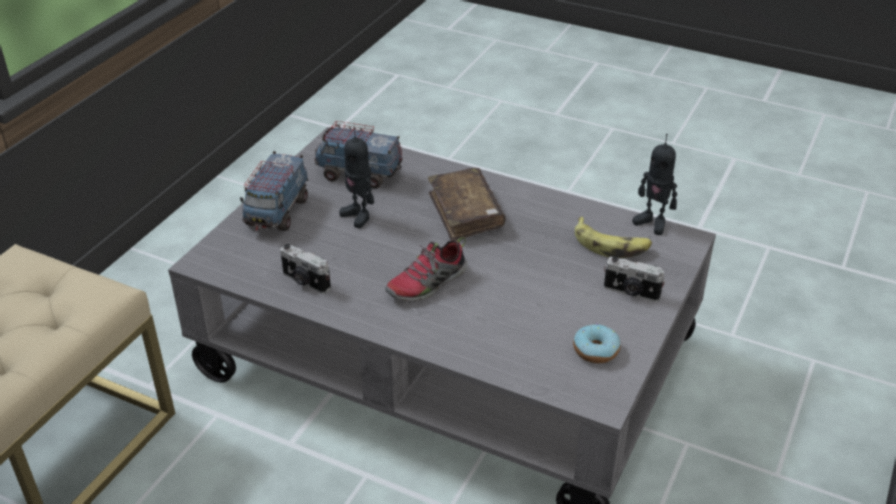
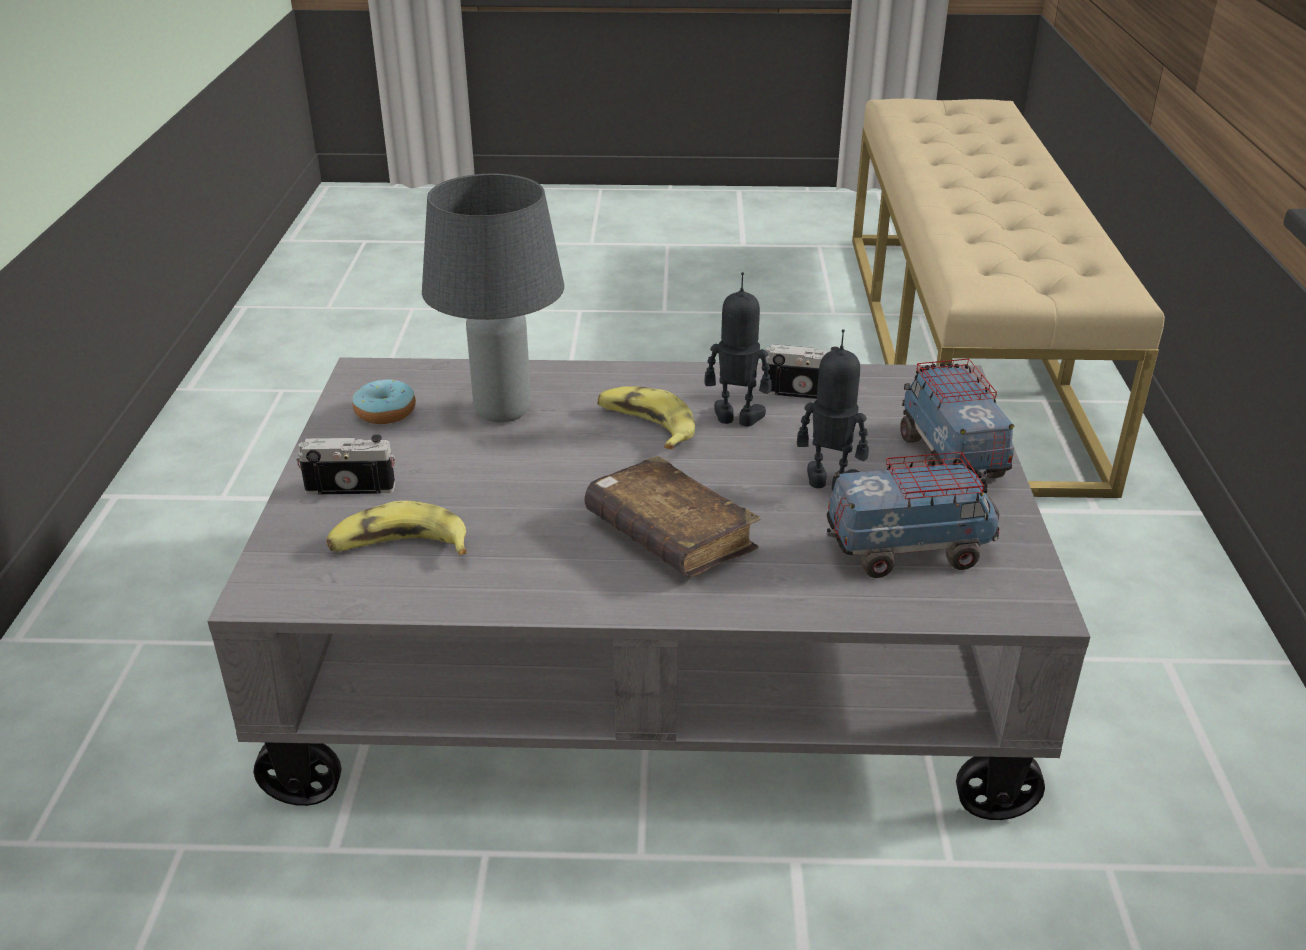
camera: 155 degrees right, 5 degrees down
shoe [385,237,467,302] -> banana [597,386,695,449]
toy robot [632,134,677,235] -> toy robot moved to [705,272,772,427]
none -> grey table lamp [422,174,564,423]

